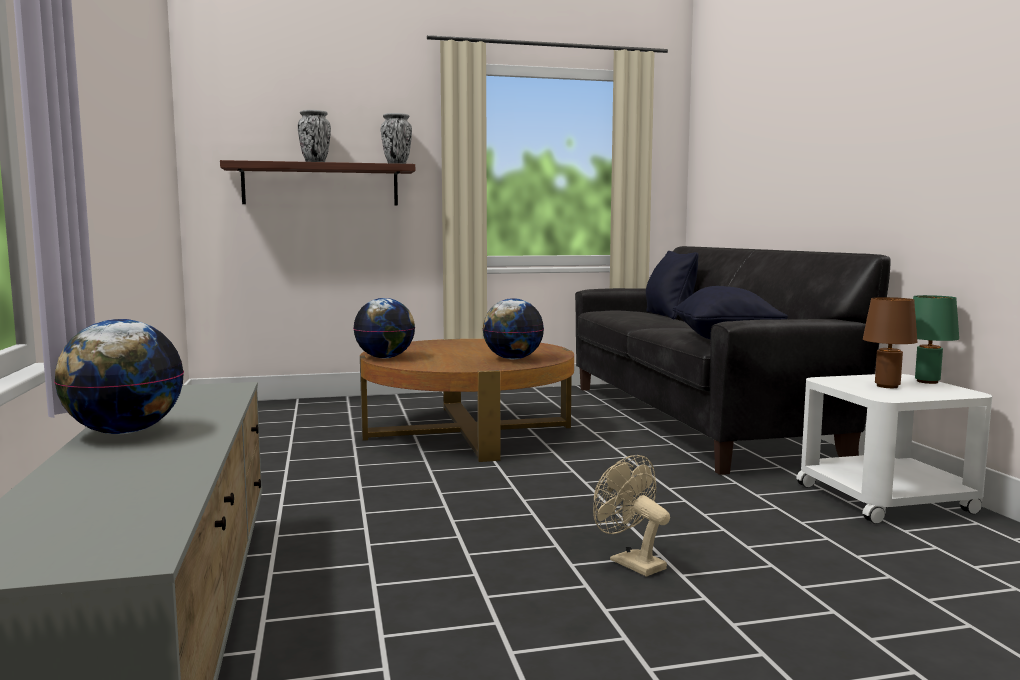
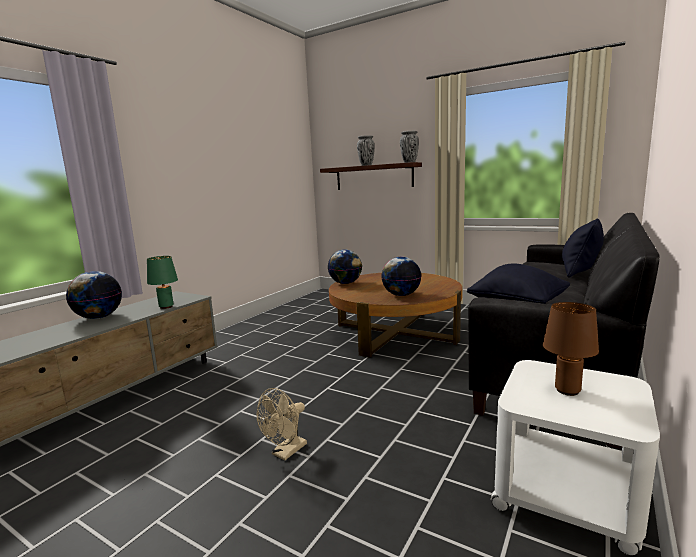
camera: 45 degrees right, 5 degrees up
beige fan [593,455,670,576] -> beige fan turned 150 degrees counterclockwise [257,388,307,460]
green table lamp [913,295,959,384] -> green table lamp moved to [147,256,178,309]

